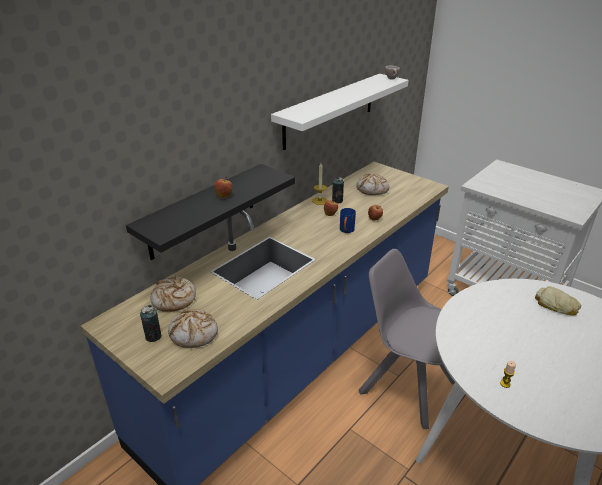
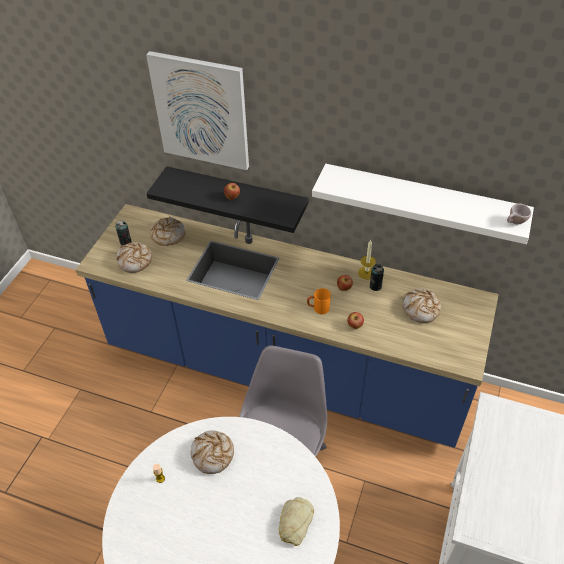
camera: 70 degrees right, 15 degrees up
blue mug [340,208,356,233] -> orange mug [307,288,331,314]
none -> picture [146,51,249,170]
none -> bread [191,431,234,474]

